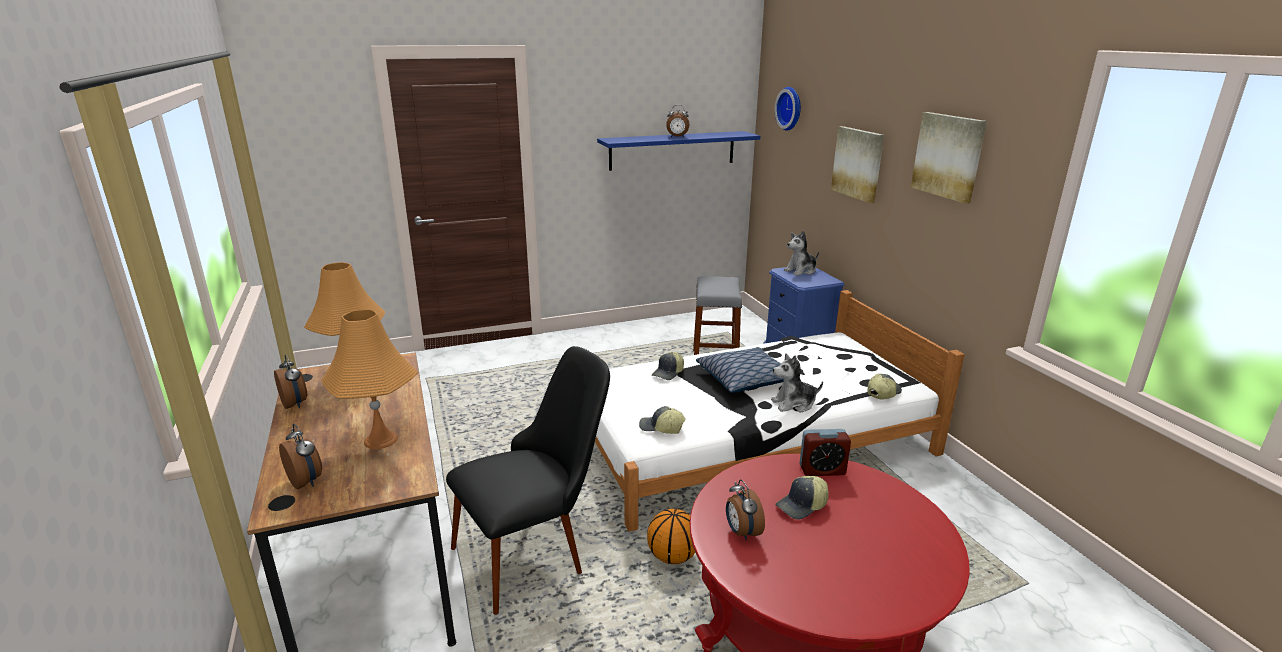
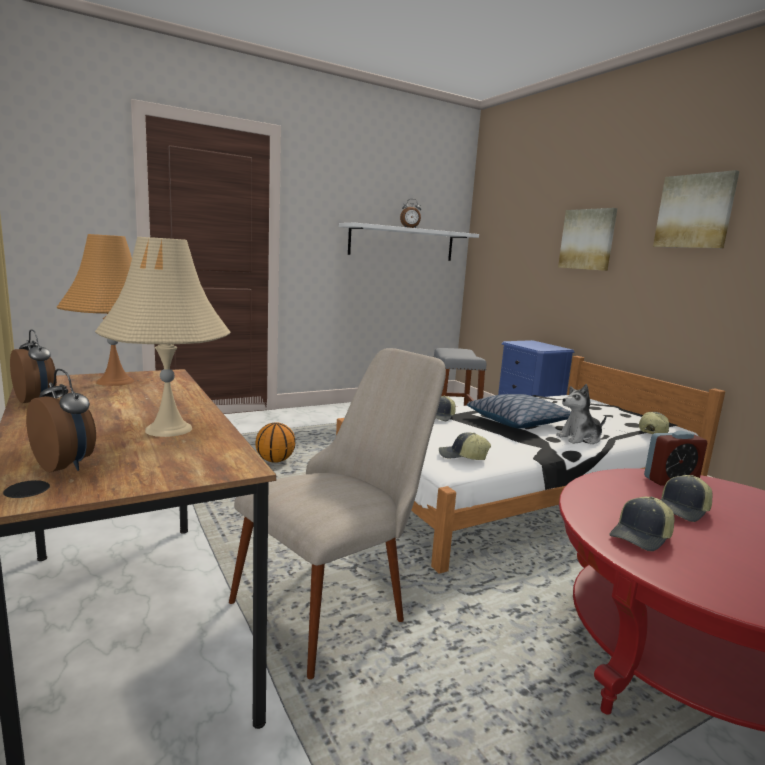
camera: 10 degrees left, 10 degrees down
orange table lamp [321,309,418,449] -> beige table lamp [95,237,231,437]
black chair [446,346,610,615] -> beige chair [229,348,446,679]
blue shelf [597,131,760,171] -> white shelf [339,222,479,261]
basketball [647,509,695,564] -> basketball moved to [255,422,295,463]
alarm clock [726,480,765,541] -> cap [609,496,674,551]
wall clock [775,87,801,131] -> none
plush toy [784,231,819,276] -> none

